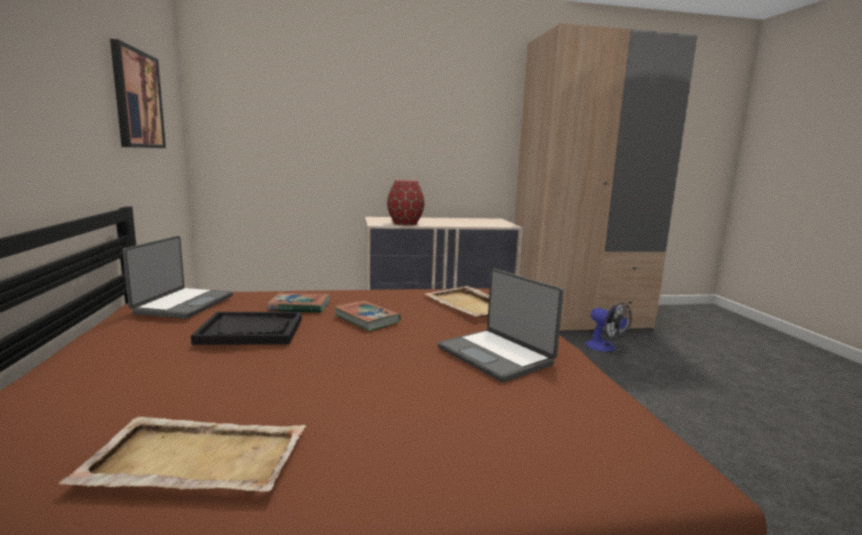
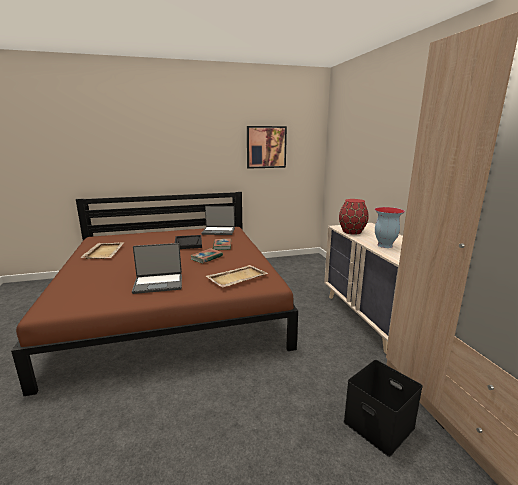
camera: 85 degrees right, 5 degrees up
laptop [438,269,564,382] -> laptop turned 150 degrees counterclockwise [132,243,182,294]
fan [585,303,632,352] -> black storage box [344,360,423,457]
none -> vase [375,207,405,248]

